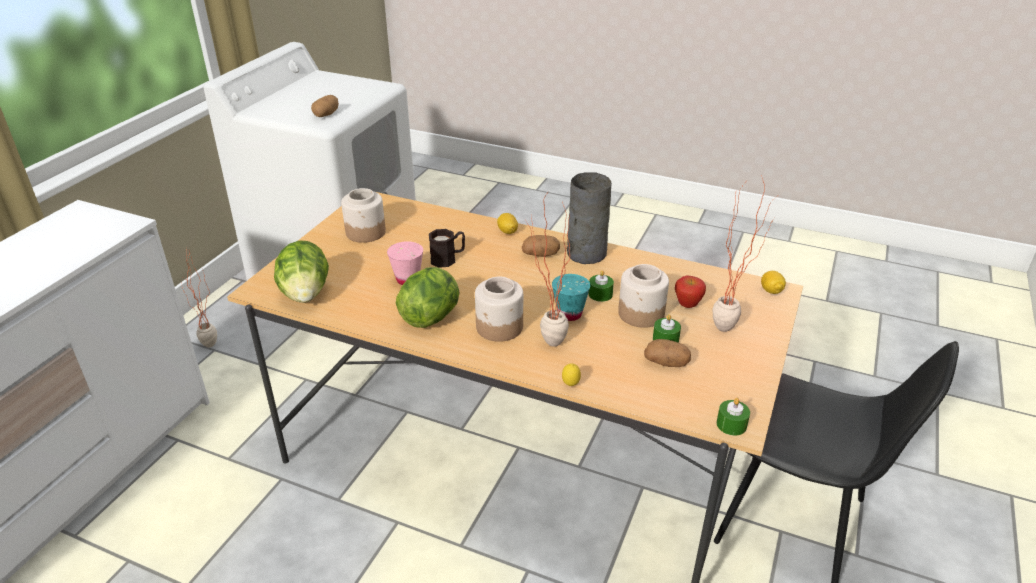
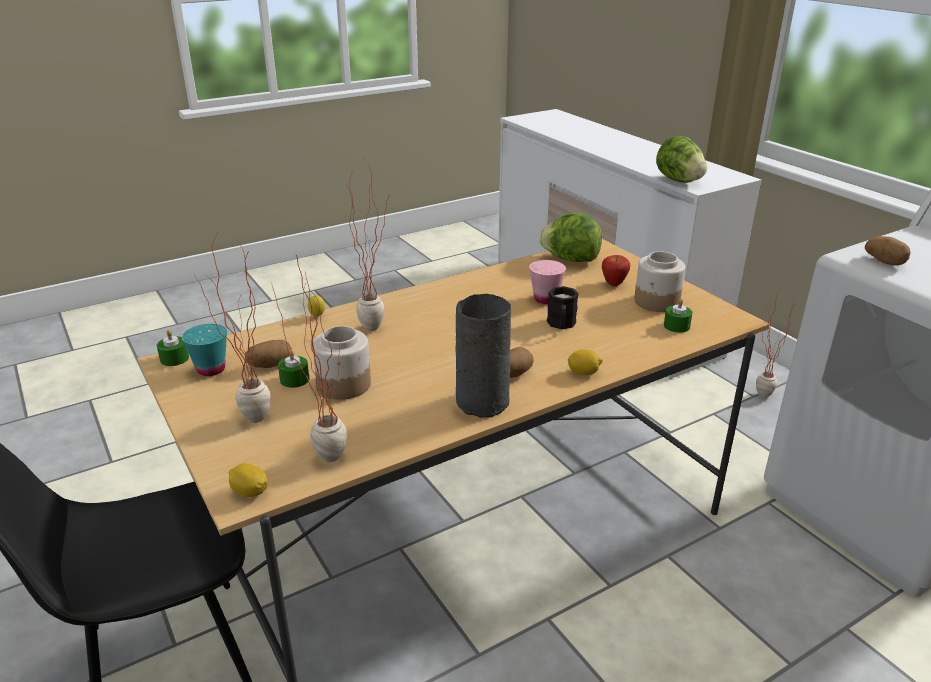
camera: 125 degrees right, 5 degrees down
lettuce [396,267,460,328] -> lettuce moved to [656,136,707,183]
jar [475,276,523,342] -> none
turquoise cup [552,274,590,321] -> turquoise cup moved to [182,324,227,376]
green candle [588,270,614,302] -> green candle moved to [664,299,693,333]
apple [675,276,706,308] -> apple moved to [602,255,630,286]
none -> potted plant [272,255,347,462]

